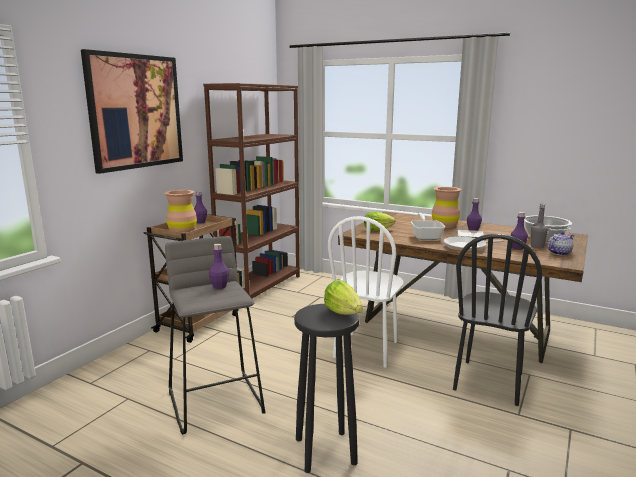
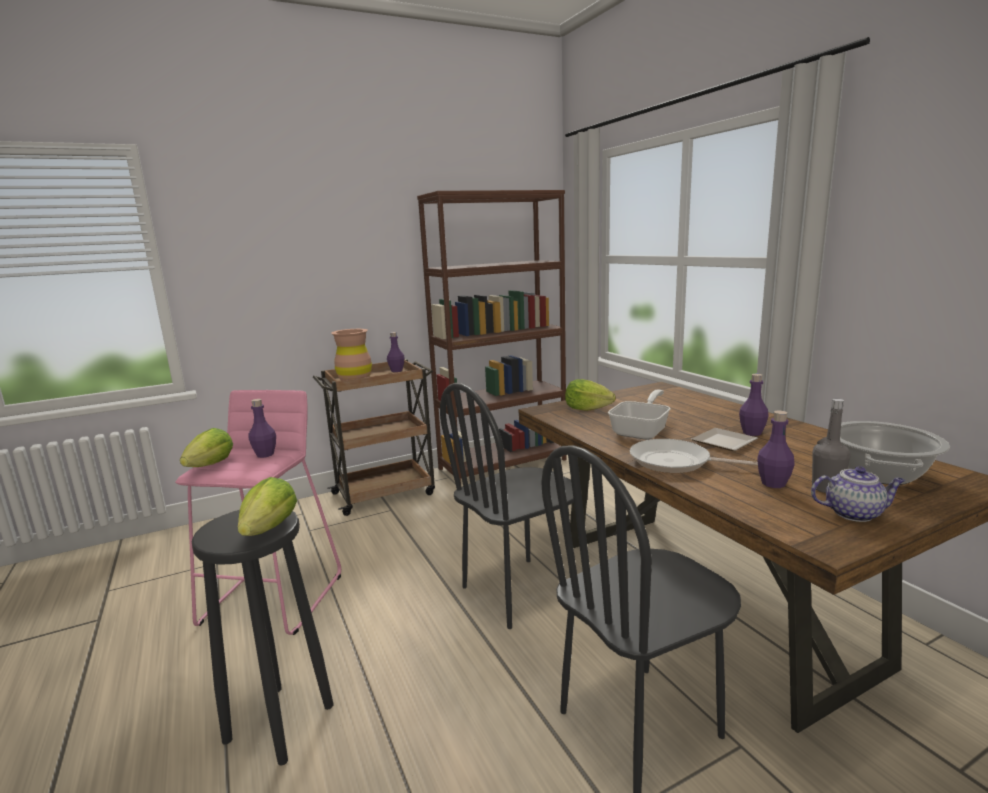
camera: 35 degrees right, 0 degrees up
picture [81,49,183,174] -> none
grey stool [165,236,265,435] -> pink stool [175,390,341,635]
white chair [328,216,404,368] -> black chair [440,383,574,629]
brown vase [432,187,462,228] -> none
none -> lettuce [180,428,233,467]

